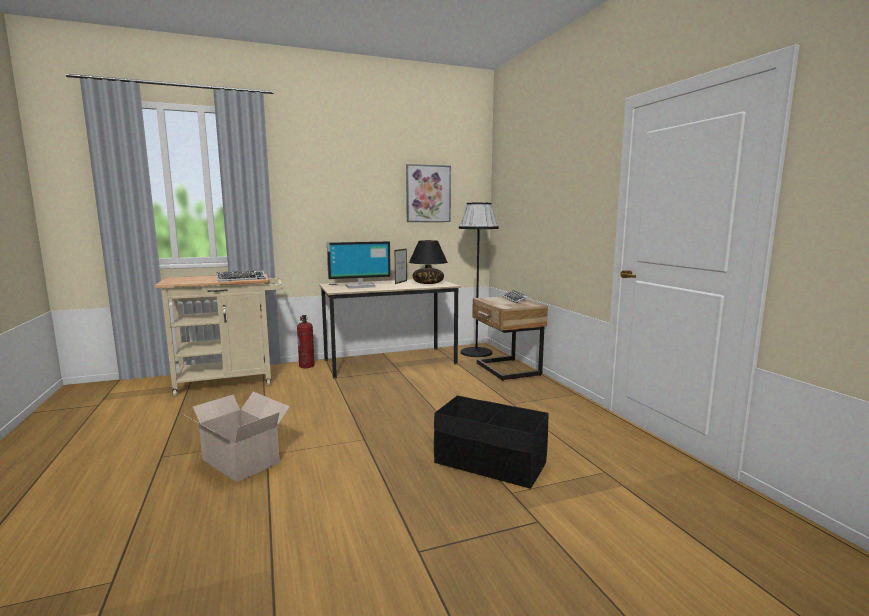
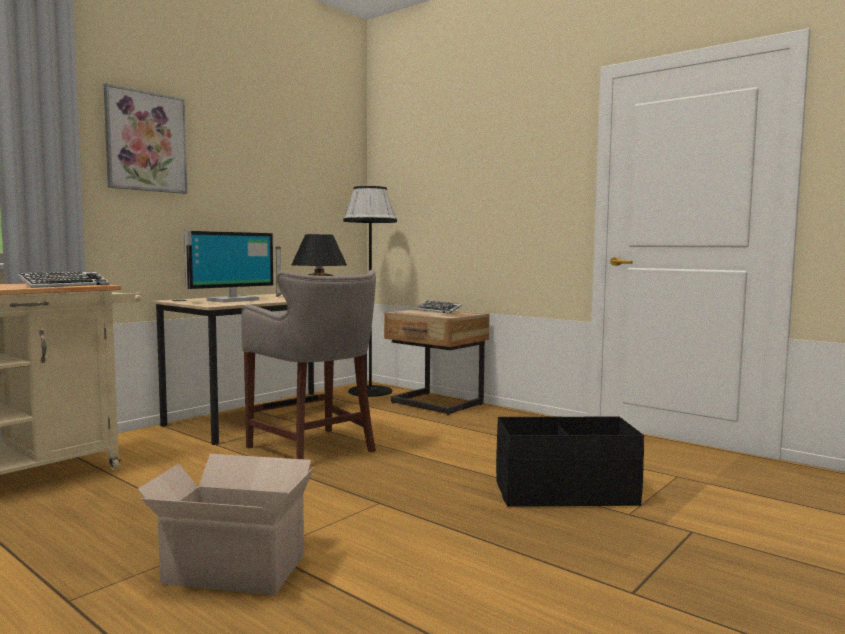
camera: 30 degrees left, 5 degrees down
fire extinguisher [297,315,315,368] -> none
picture [406,164,451,222] -> picture moved to [104,83,187,194]
none -> grey stool [241,270,376,459]

